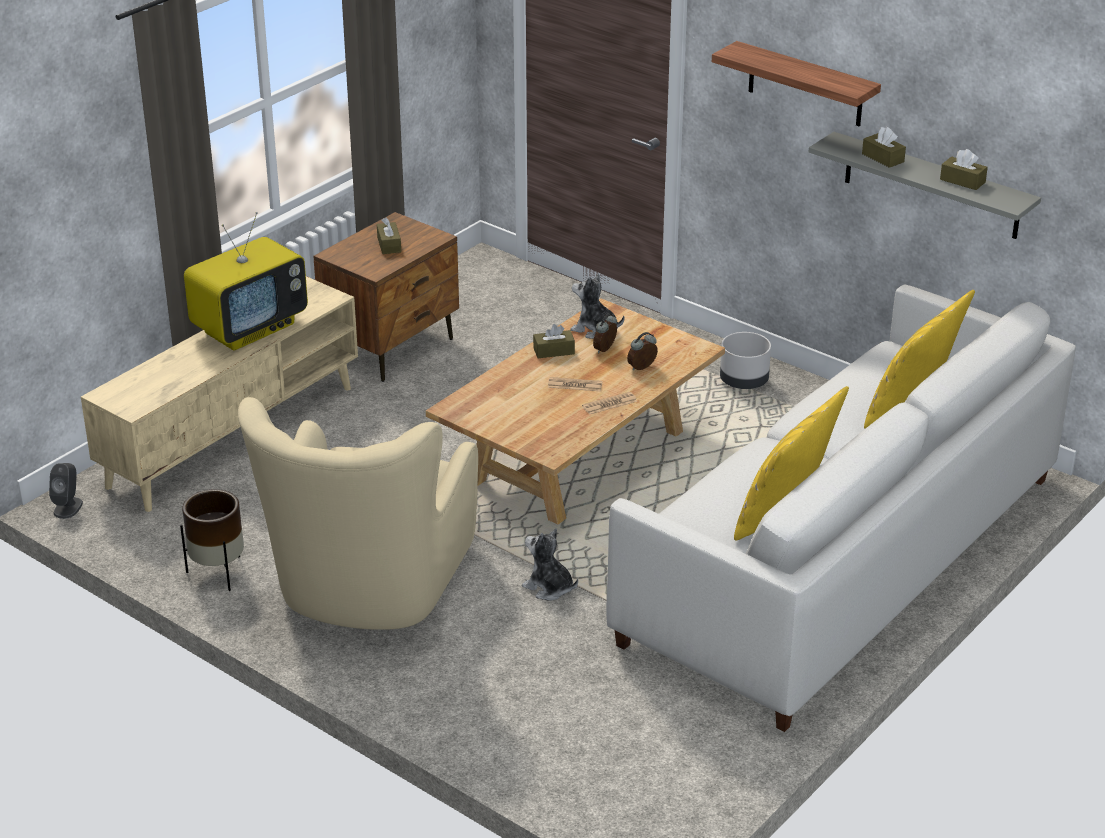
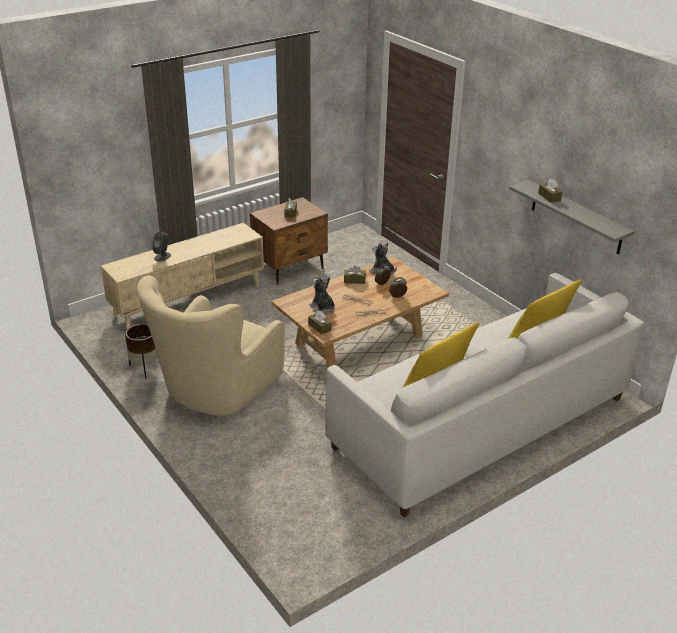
camera: 15 degrees right, 0 degrees up
grey speaker [49,463,83,519] -> grey speaker moved to [152,232,171,262]
television [184,212,308,351] -> none
plush toy [522,528,578,601] -> plush toy moved to [309,277,335,314]
shelf [712,41,881,127] -> none
grey planter [720,332,771,389] -> none
brown tissue box [940,149,988,190] -> brown tissue box moved to [308,311,331,334]

